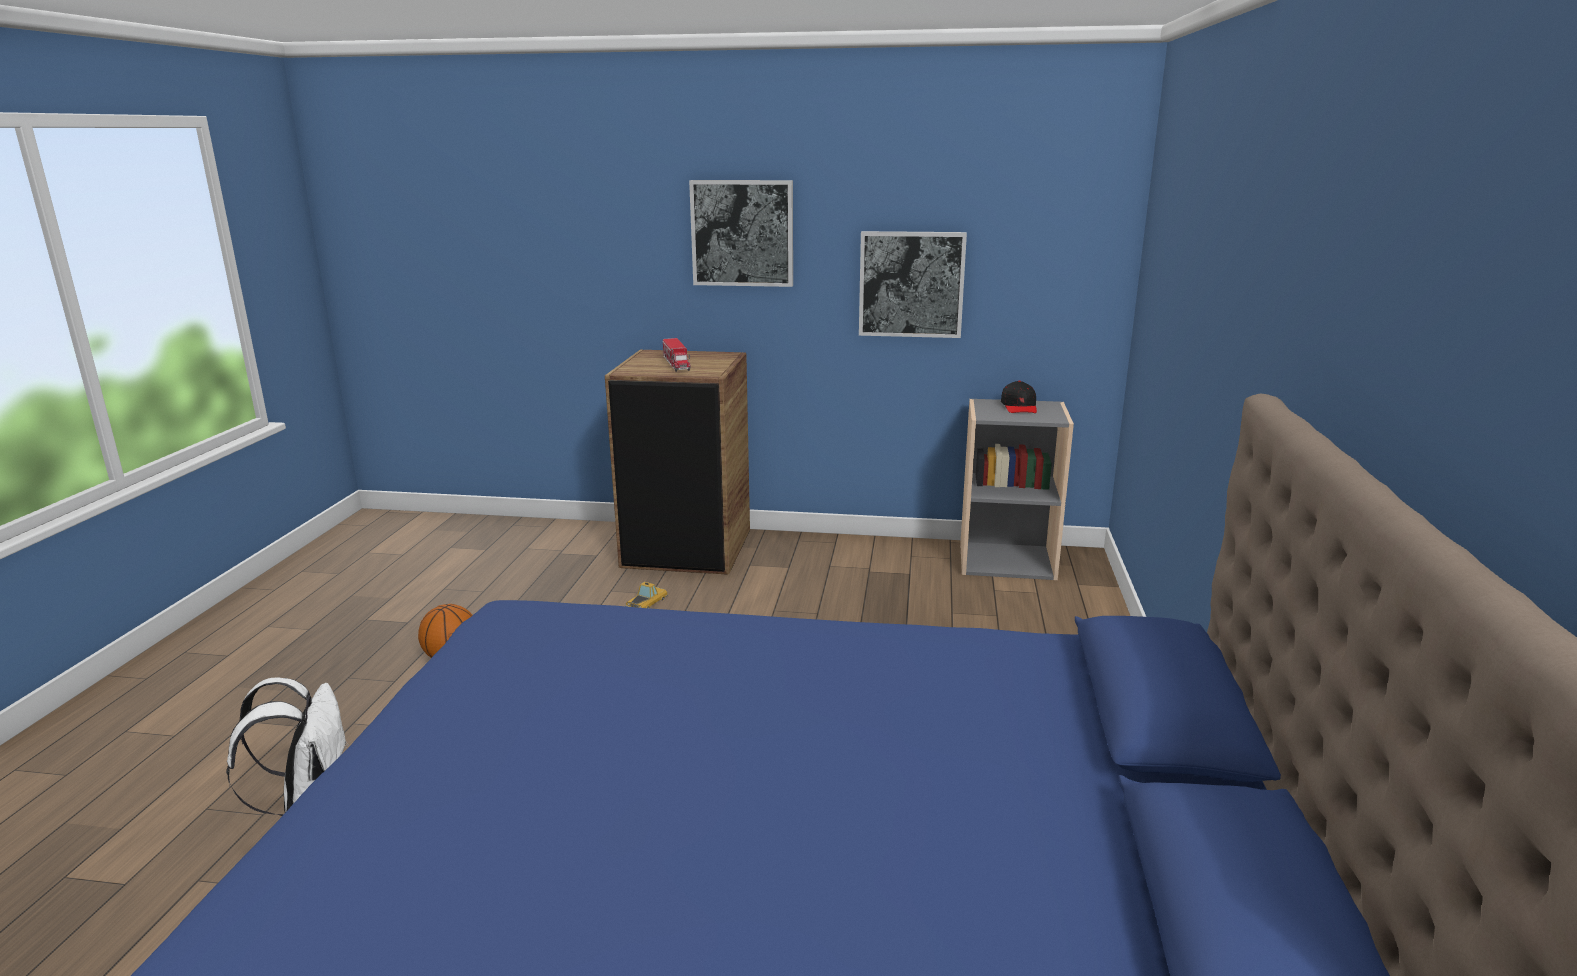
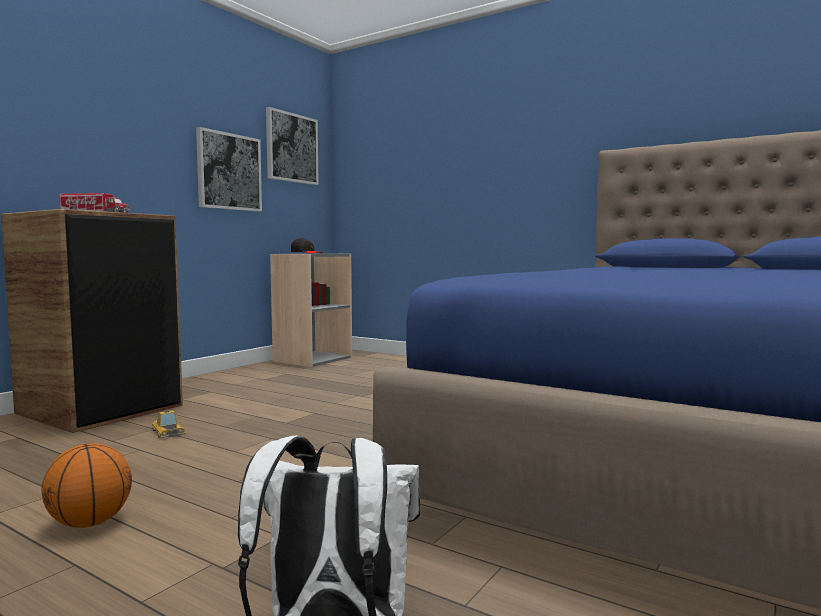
camera: 65 degrees left, 15 degrees down
picture [689,180,793,287] -> picture moved to [266,107,319,185]

